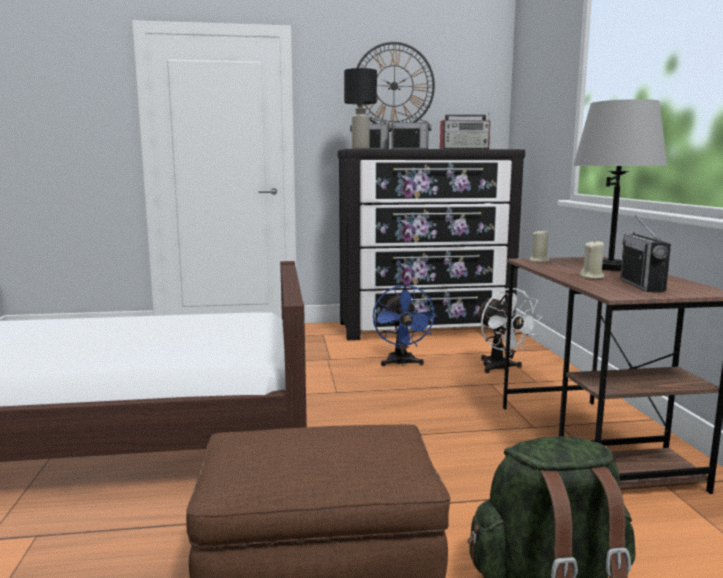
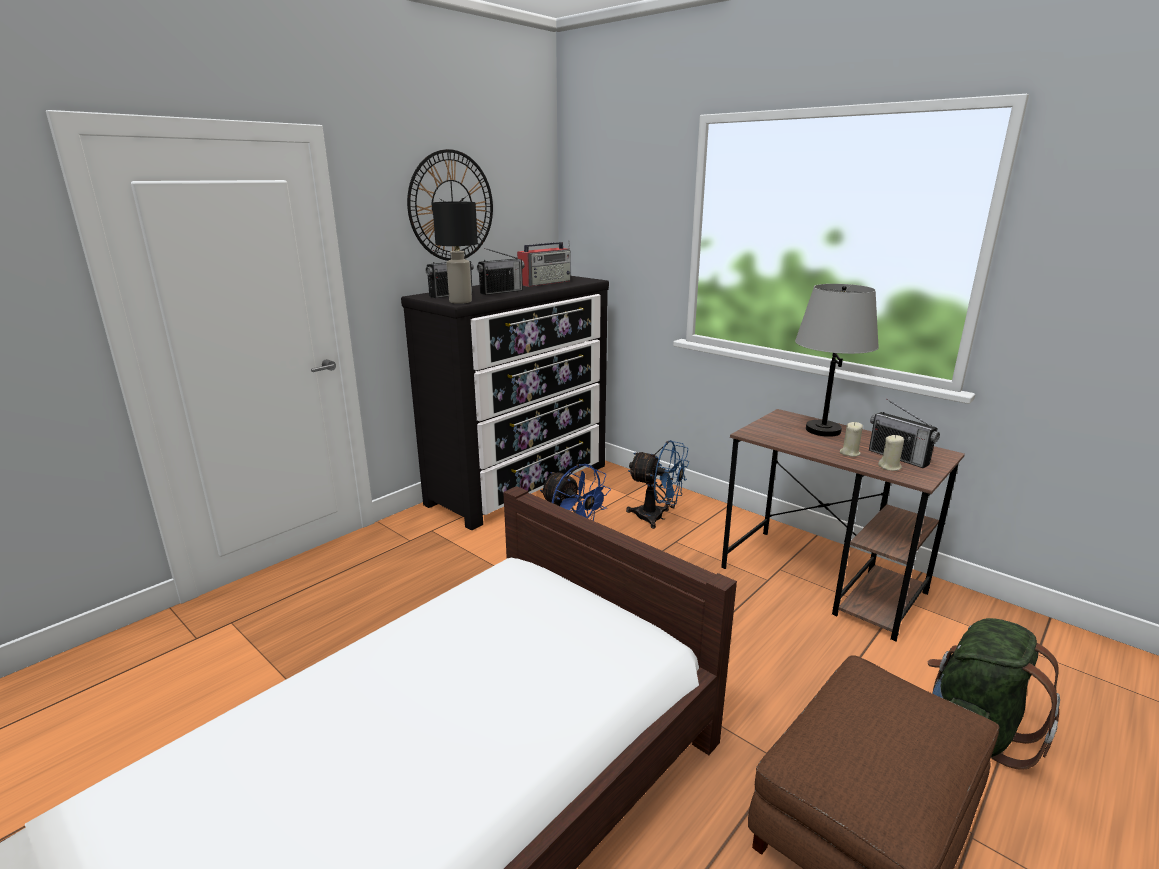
camera: 40 degrees left, 10 degrees up
white fan [476,288,542,373] -> blue fan [626,440,689,529]
beige candle [529,229,550,262] -> beige candle moved to [878,435,904,471]

